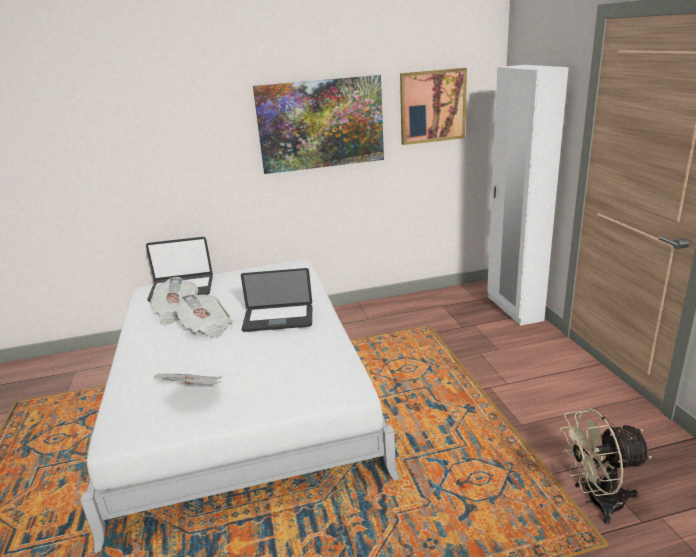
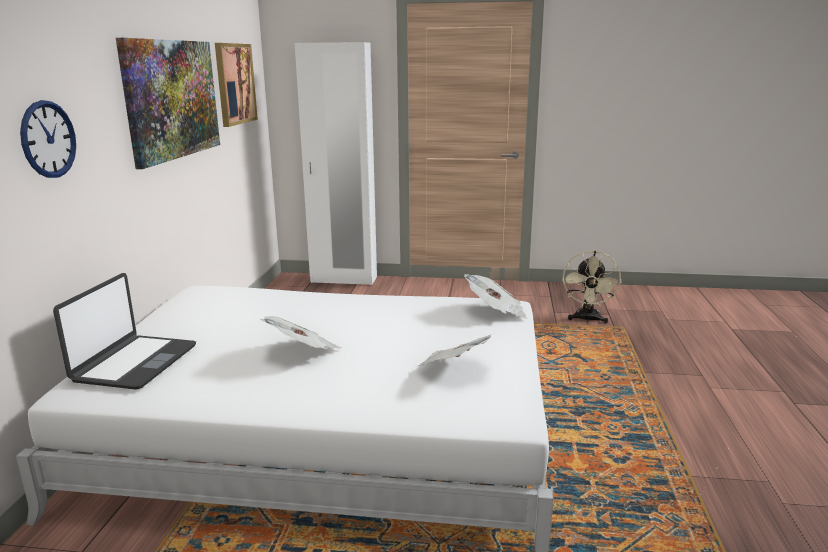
camera: 70 degrees left, 5 degrees down
newspaper [150,277,199,325] -> newspaper moved to [464,274,527,318]
laptop [241,268,312,332] -> none
none -> wall clock [20,100,76,178]

